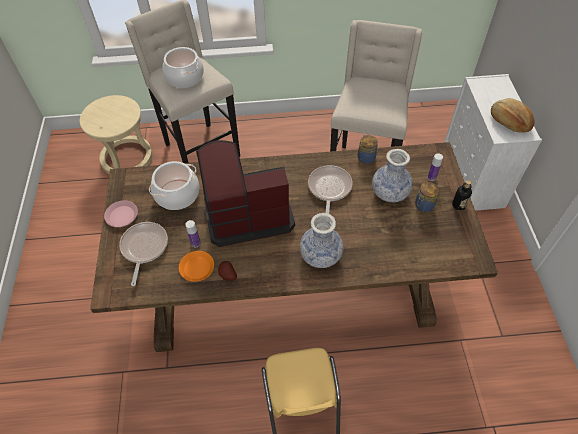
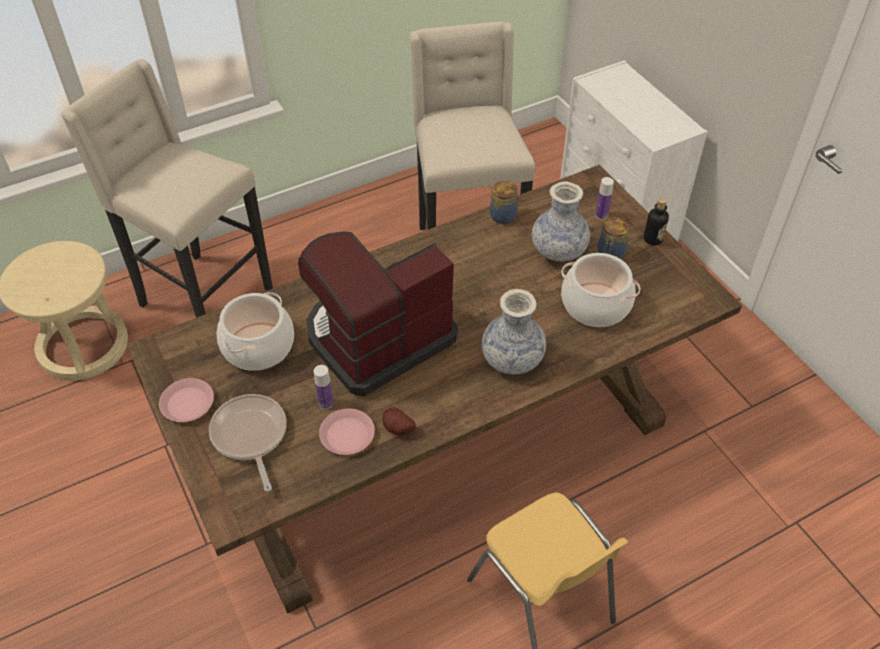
camera: 25 degrees left, 5 degrees down
cooking pot [163,47,204,88] -> cooking pot moved to [561,253,640,327]
orange plate [179,251,214,282] -> pink plate [319,409,375,455]
frying pan [308,165,353,214] -> none
bread [491,98,535,133] -> none

